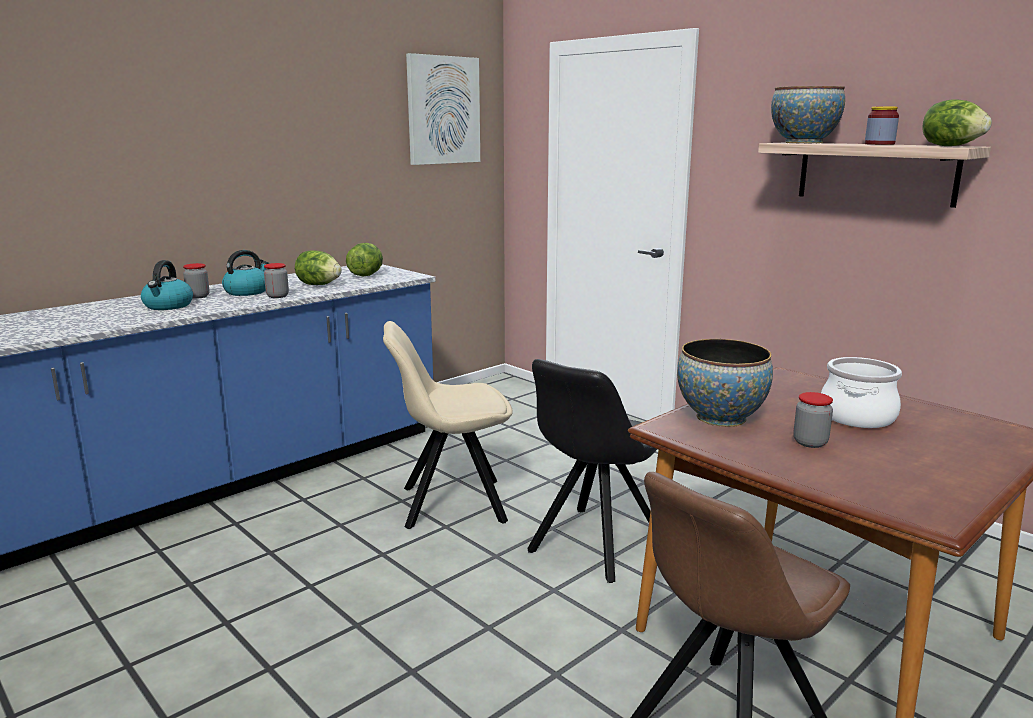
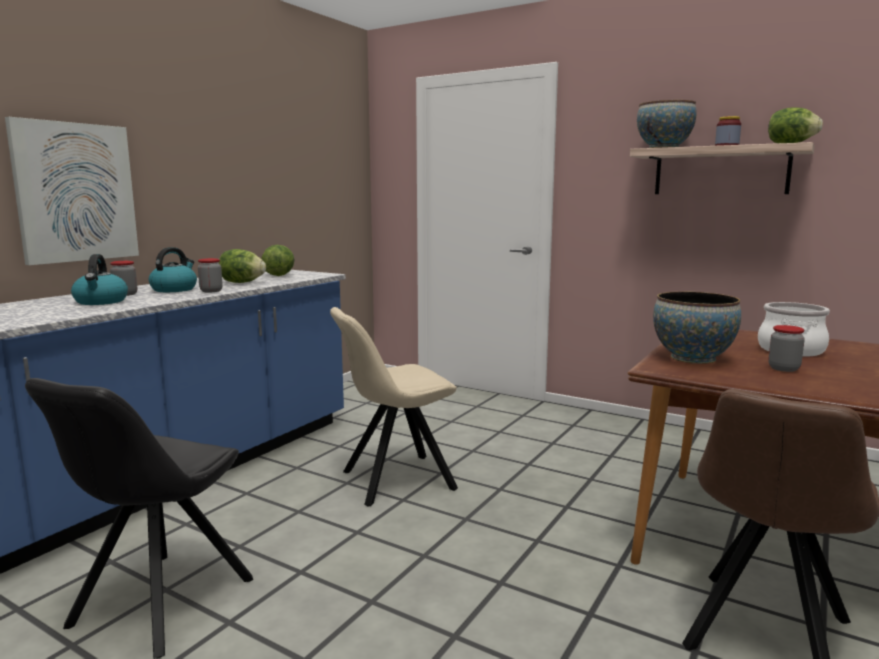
camera: 15 degrees left, 5 degrees down
picture [406,53,480,165] -> picture moved to [5,117,139,265]
black chair [527,359,657,583] -> black chair moved to [25,378,253,659]

